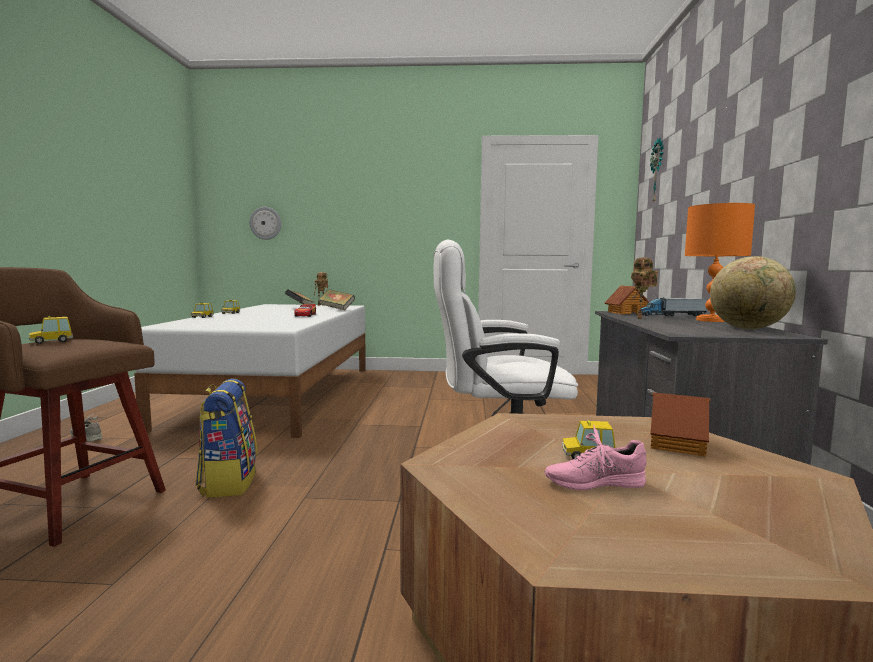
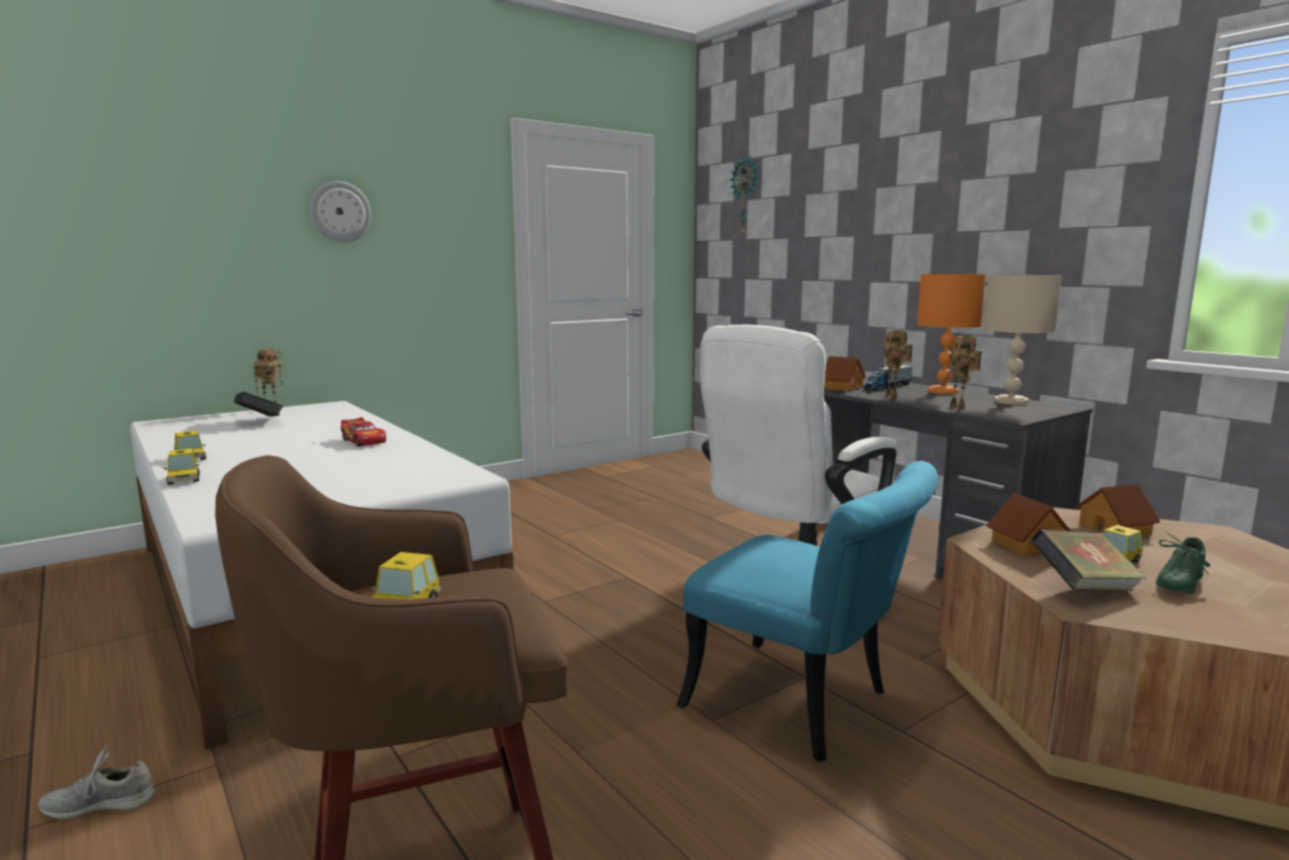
camera: 40 degrees left, 5 degrees up
backpack [195,379,257,498] -> none
wall clock [250,207,281,240] -> wall clock moved to [310,181,371,242]
book [318,290,355,310] -> book moved to [1031,530,1146,591]
pink shoe [545,424,647,491] -> green shoe [1156,532,1211,594]
globe [710,256,796,329] -> beige table lamp [984,275,1062,405]
none -> turquoise chair [677,461,938,762]
none -> toy robot [942,336,982,410]
none -> toy house [986,493,1071,556]

